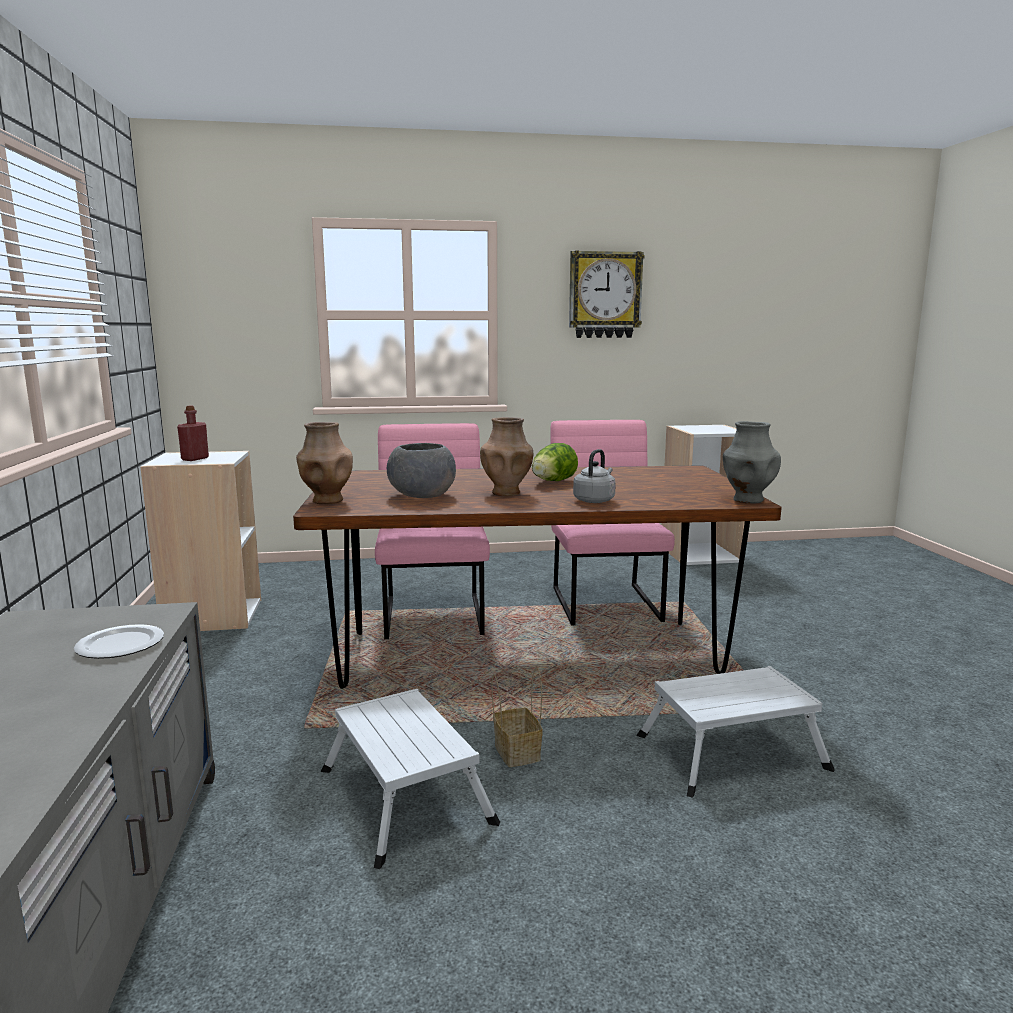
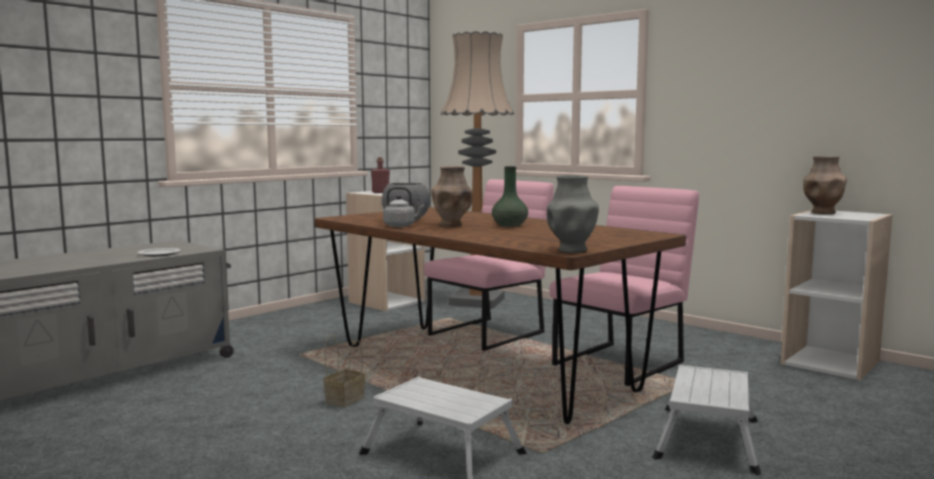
camera: 50 degrees right, 5 degrees down
brown vase [296,422,353,504] -> brown vase moved to [803,156,847,214]
white step ladder [320,689,500,869] -> white step ladder moved to [652,365,761,475]
lettuce [532,443,578,481] -> green vase [492,166,528,227]
wall clock [569,250,645,338] -> none
grey kettle [573,449,616,503] -> grey kettle moved to [383,187,424,227]
none -> floor lamp [441,31,514,309]

